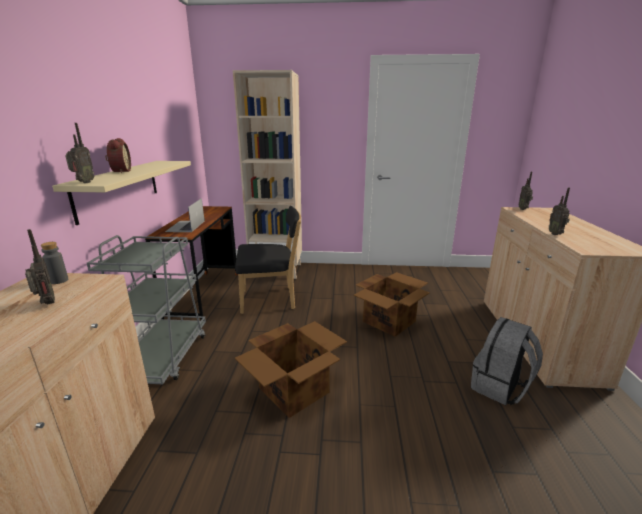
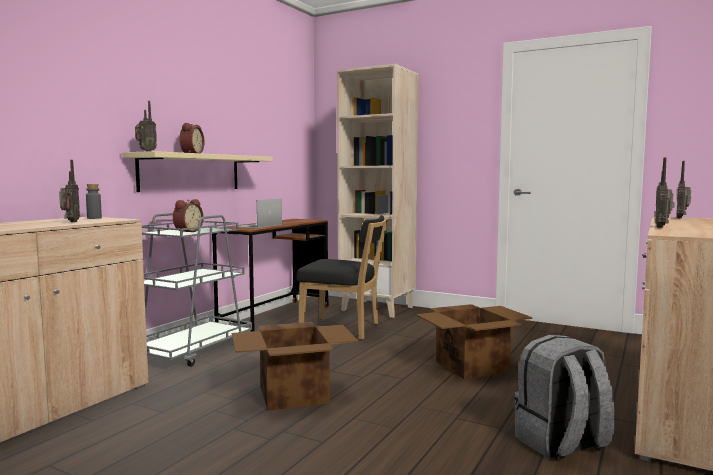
camera: 25 degrees right, 15 degrees down
none -> alarm clock [173,199,204,232]

